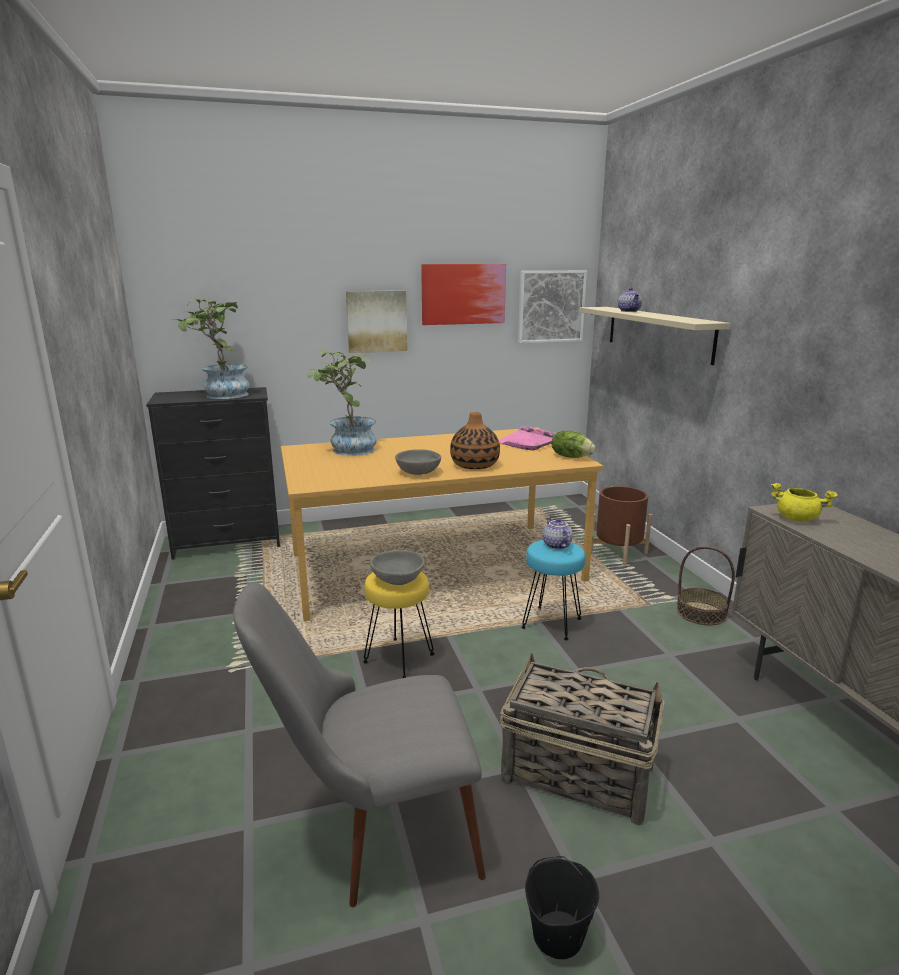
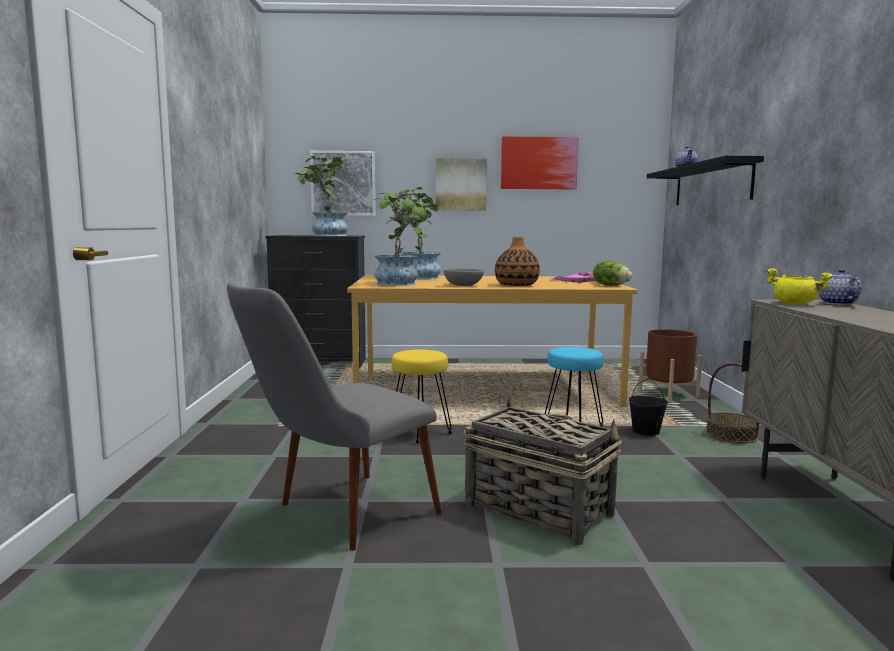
camera: 15 degrees right, 10 degrees down
grey chair [233,582,486,907] -> grey chair turned 45 degrees counterclockwise [227,283,442,551]
grey bowl [370,550,424,585] -> none
picture [518,271,587,344] -> picture moved to [310,151,375,216]
black bucket [525,856,599,959] -> black bucket moved to [629,379,668,436]
teapot [543,517,573,549] -> teapot moved to [819,269,862,305]
beige shelf [579,307,730,365] -> black shelf [647,155,764,205]
none -> potted plant [374,187,435,286]

